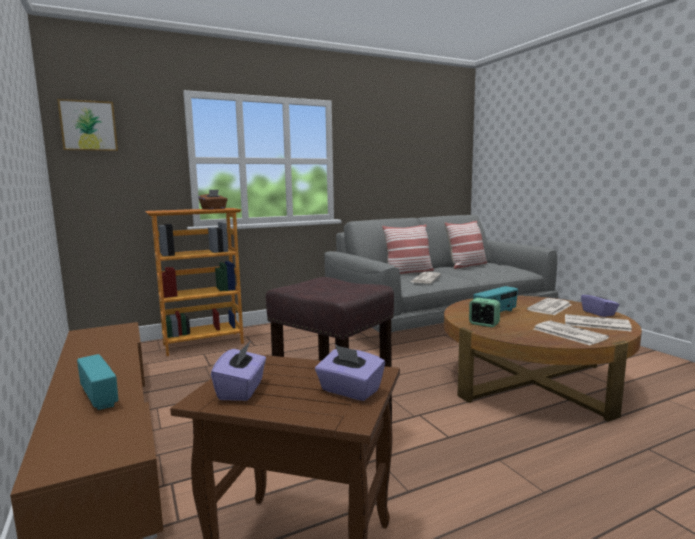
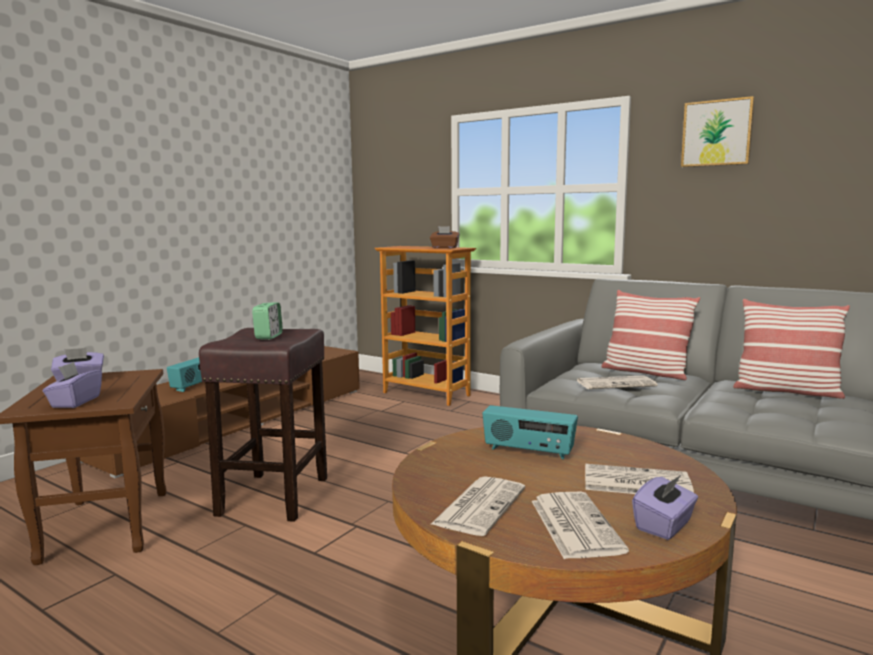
camera: 60 degrees right, 0 degrees up
picture [57,99,118,151] -> picture moved to [681,96,755,167]
alarm clock [469,298,500,327] -> alarm clock moved to [252,302,283,339]

